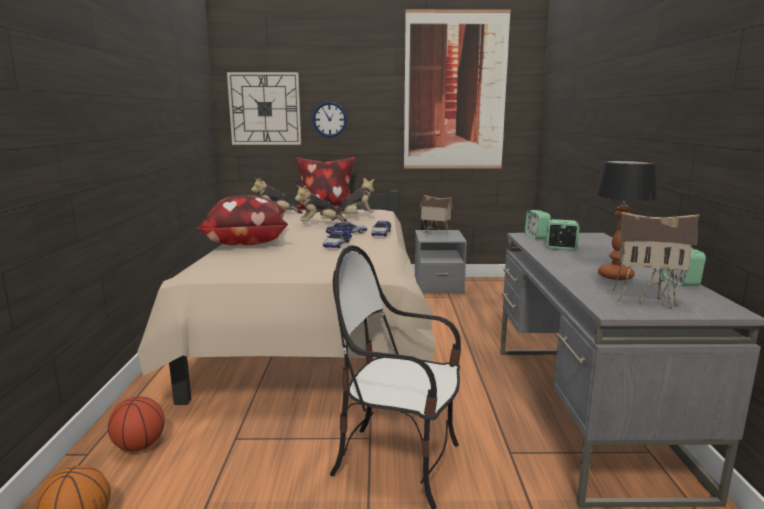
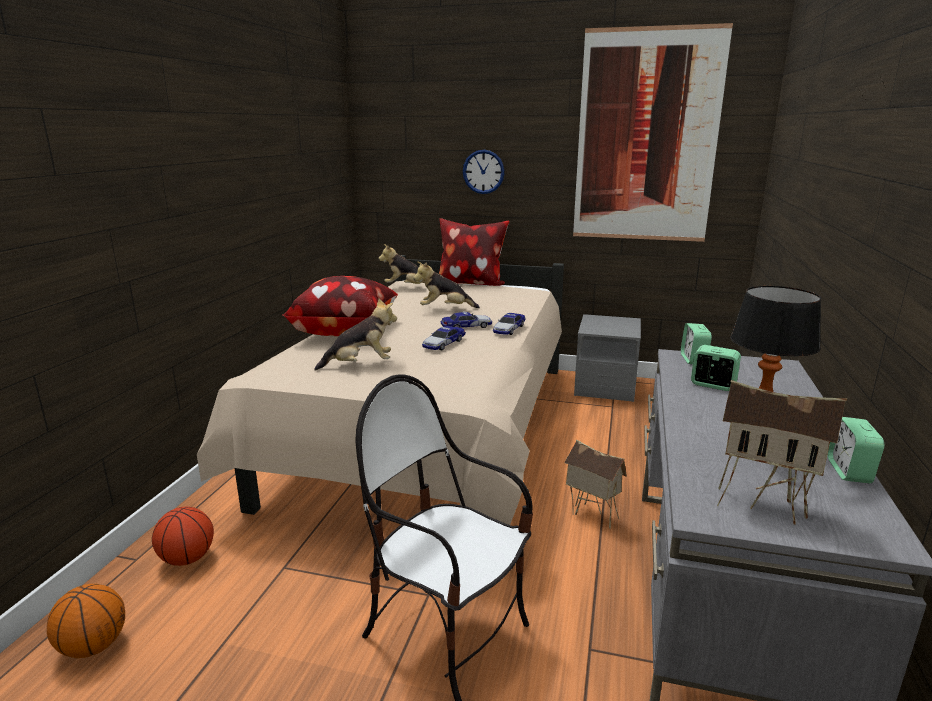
camera: 15 degrees right, 5 degrees up
wall clock [227,72,301,145] -> none
plush toy [331,178,375,221] -> plush toy moved to [314,298,397,371]
toy house [419,195,453,237] -> toy house moved to [564,439,627,529]

